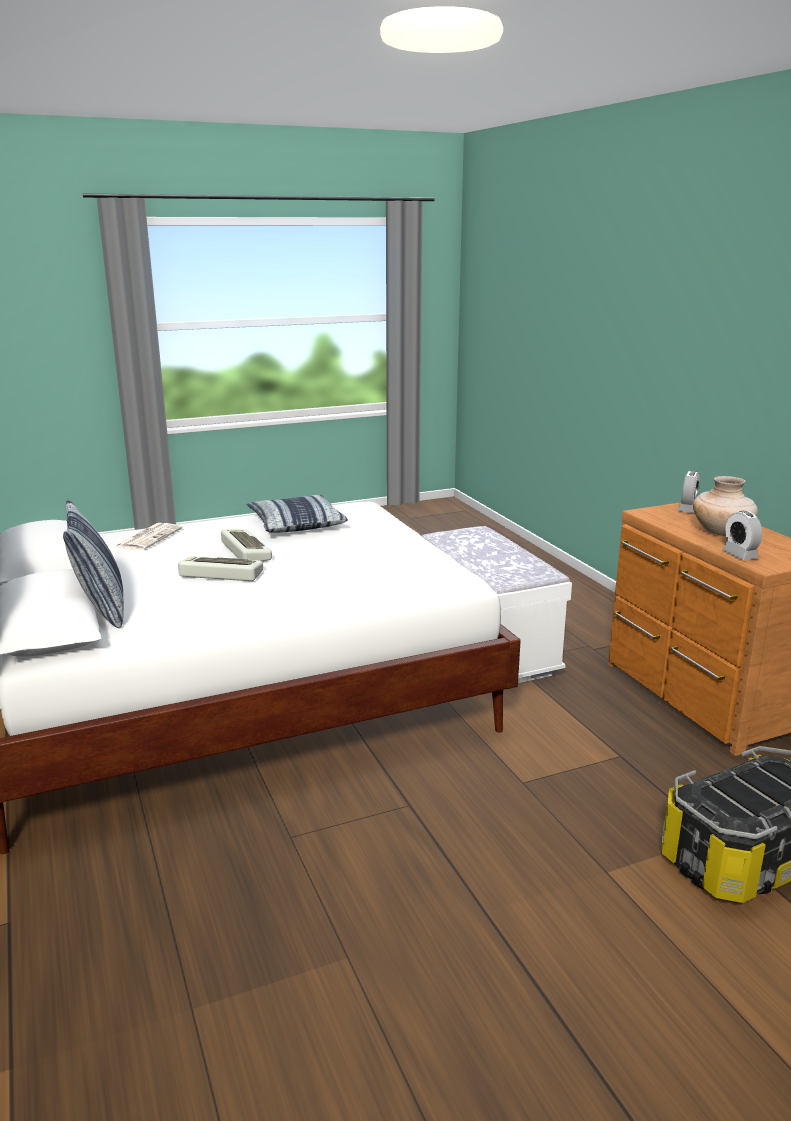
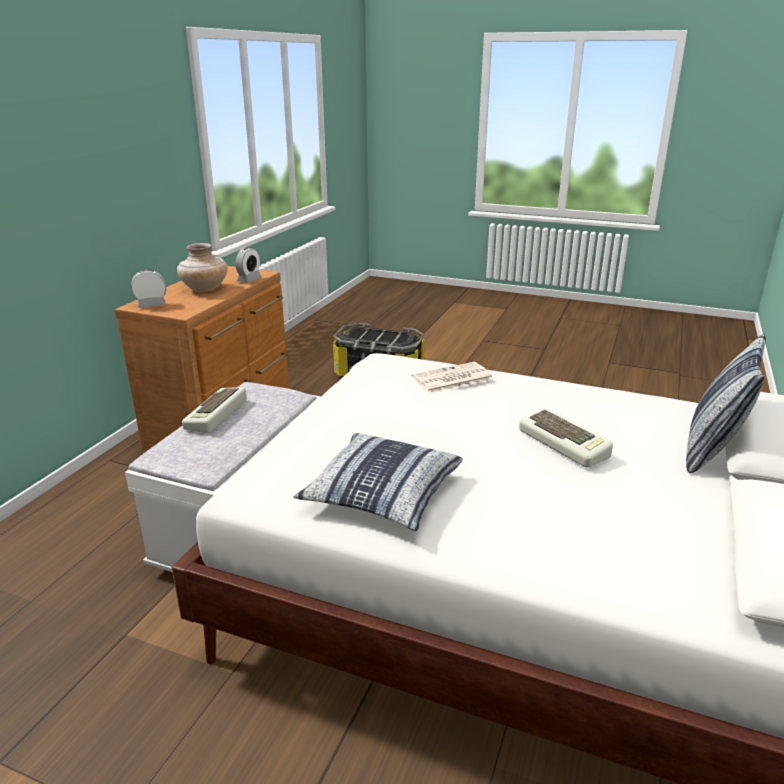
camera: 135 degrees left, 5 degrees up
newspaper [115,523,183,550] -> newspaper moved to [411,362,493,393]
keyboard [221,529,272,561] -> keyboard moved to [182,387,247,433]

